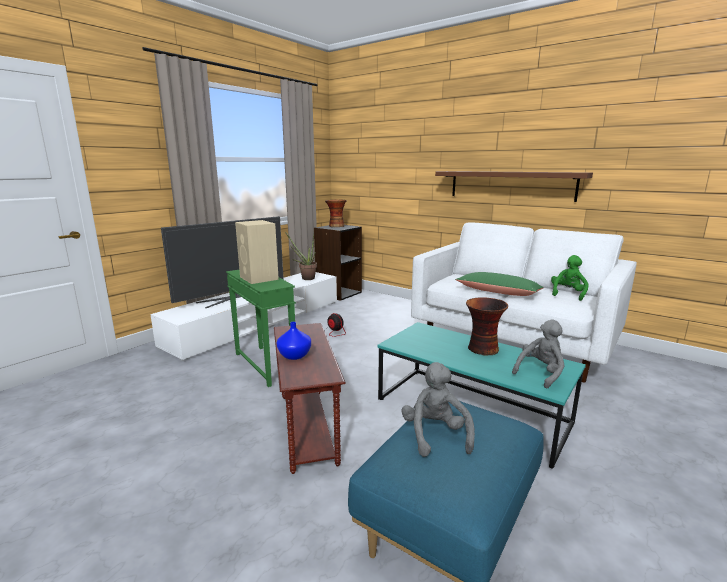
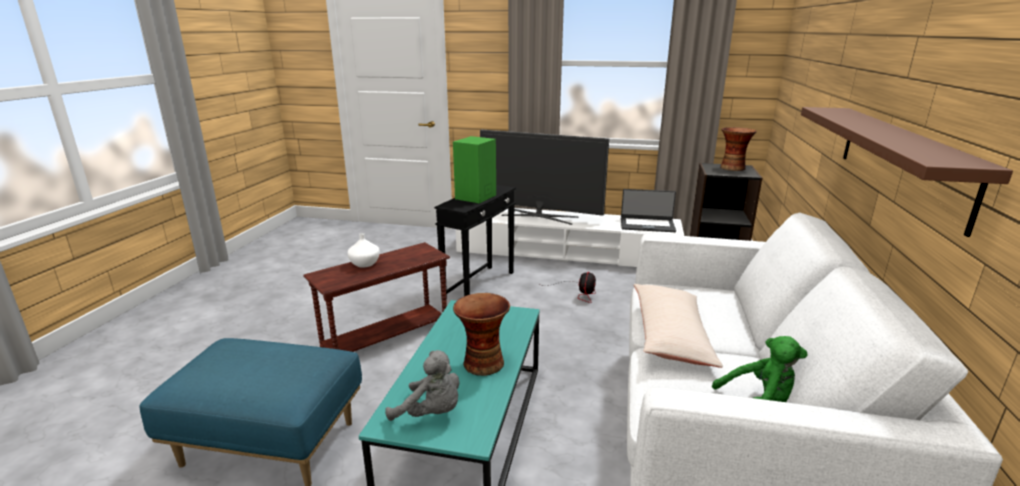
camera: 65 degrees right, 5 degrees up
green side table [226,270,296,387] -> black side table [434,185,516,300]
beige speaker [235,220,279,284] -> green speaker [453,136,496,203]
blue vase [277,322,311,360] -> white vase [348,233,380,268]
potted plant [285,232,317,280] -> laptop [621,189,676,232]
grey plush toy [401,362,475,457] -> none
green pillow [455,272,544,296] -> beige pillow [634,284,723,368]

